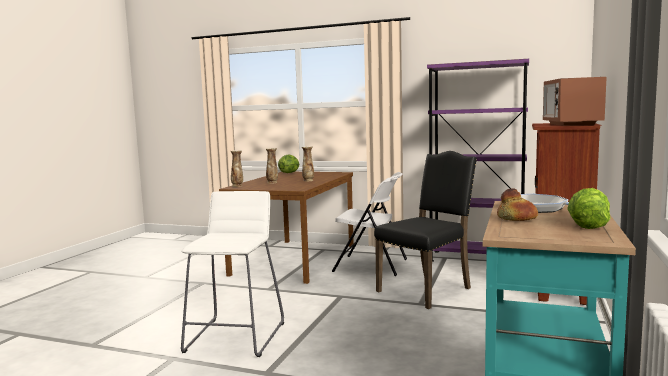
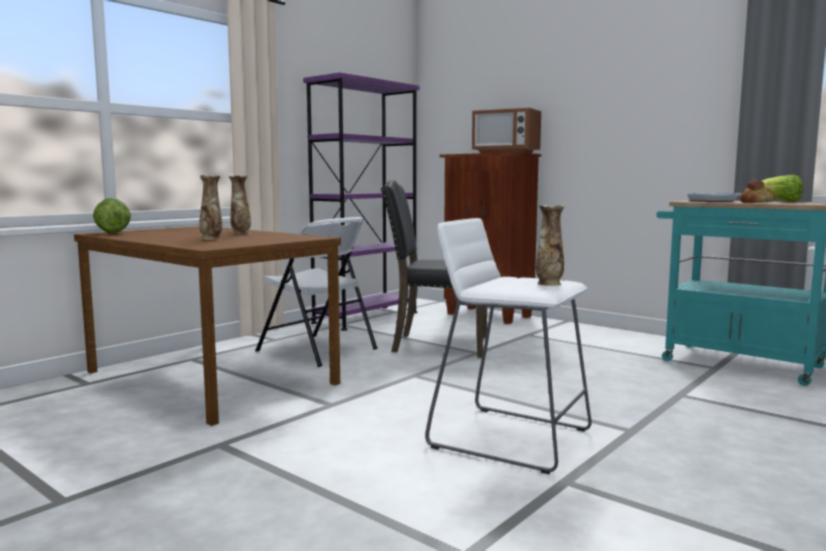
camera: 70 degrees left, 0 degrees up
vase [230,150,243,187] -> vase moved to [536,205,565,286]
white chair [332,172,407,276] -> white chair turned 90 degrees clockwise [255,217,377,367]
black chair [374,151,477,309] -> black chair turned 60 degrees counterclockwise [381,180,487,358]

